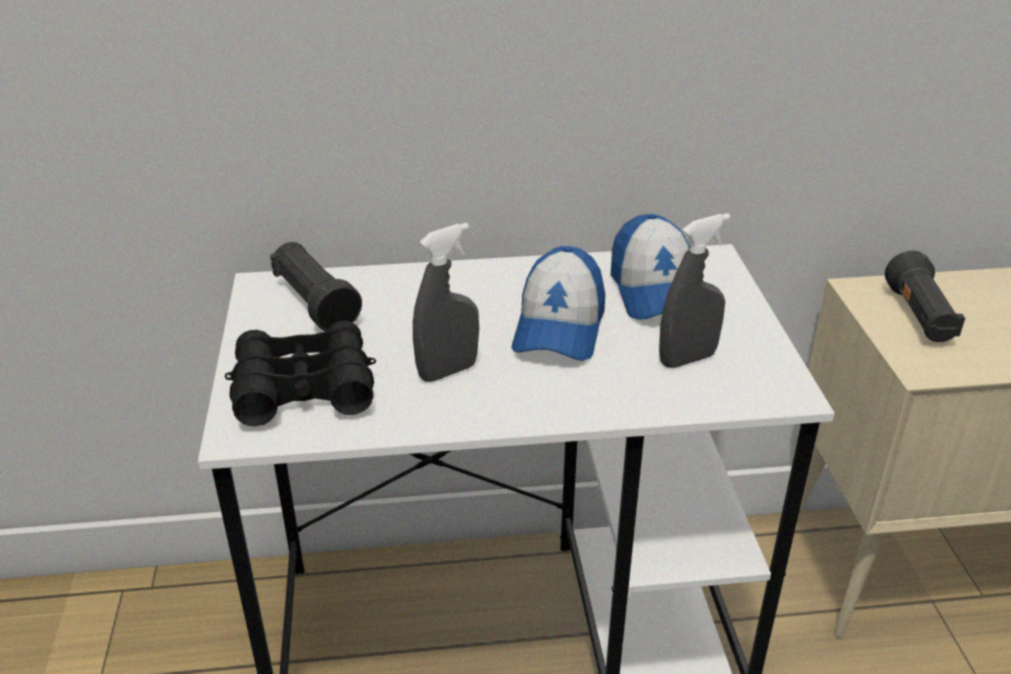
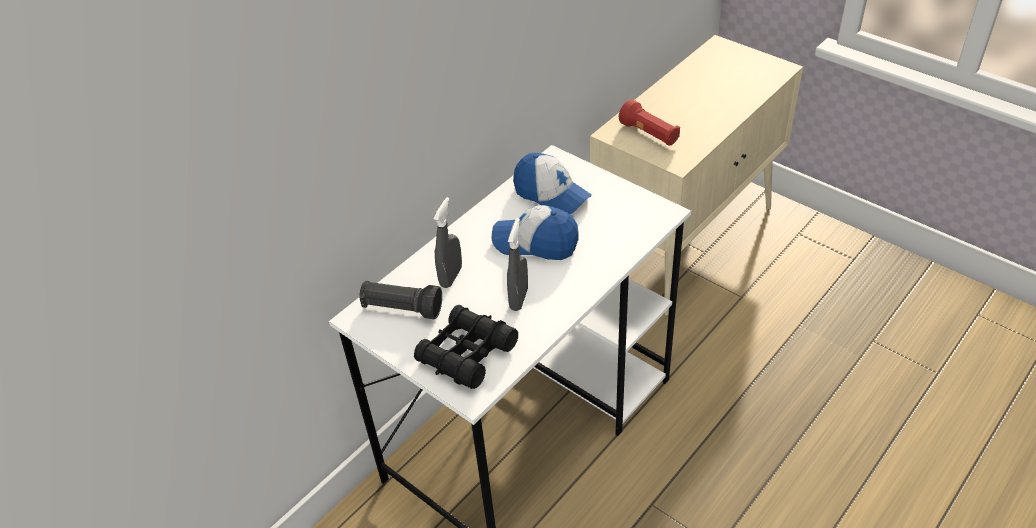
camera: 40 degrees left, 10 degrees up
cap [512,246,605,361] -> cap turned 135 degrees clockwise [491,205,579,260]
grey spray bottle [659,213,730,368] -> grey spray bottle moved to [434,197,462,288]
black flashlight [885,251,965,342] -> red flashlight [619,100,680,146]

